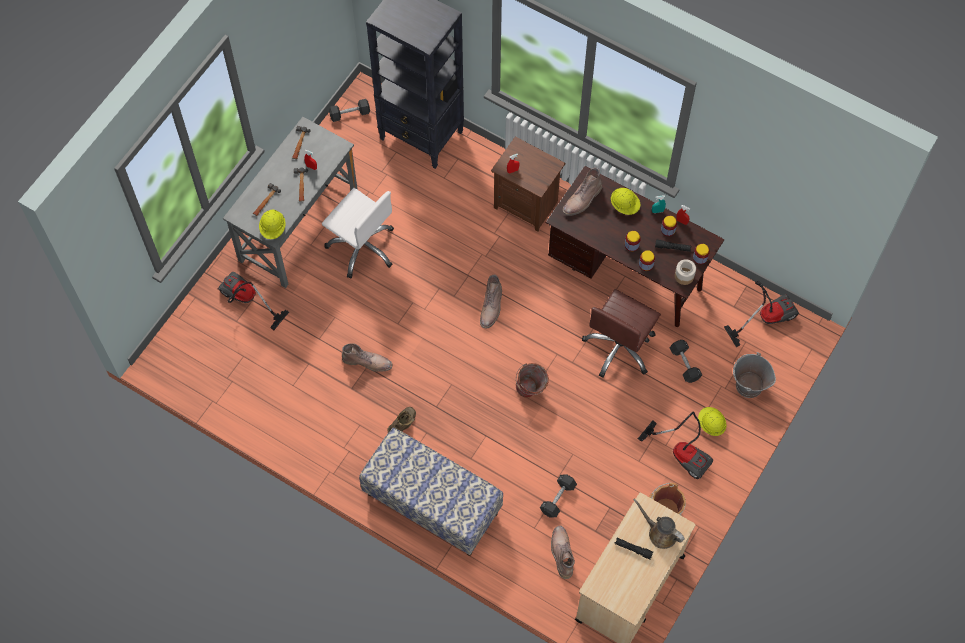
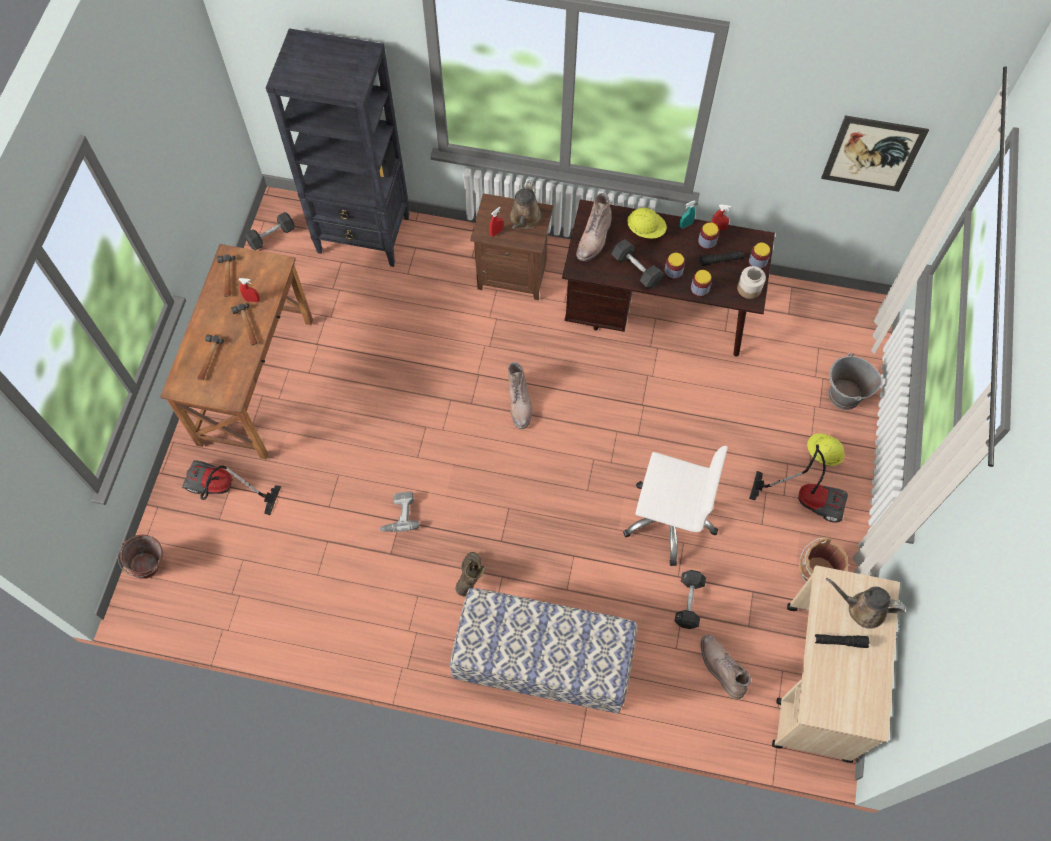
camera: 20 degrees left, 0 degrees up
grey desk [223,117,358,288] -> brown desk [160,244,313,459]
yellow hard hat [259,210,285,239] -> none
white office chair [322,188,394,278] -> white office chair moved to [623,446,728,566]
brown boot [342,343,393,372] -> power drill [379,492,420,532]
bucket [516,363,549,397] -> bucket moved to [118,535,163,579]
brown office chair [582,289,661,378] -> none
black dumbbell [669,340,702,383] -> black dumbbell moved to [611,239,663,289]
vacuum cleaner [724,280,799,347] -> none
none -> brown watering can [510,180,542,229]
none -> picture [821,115,929,192]

